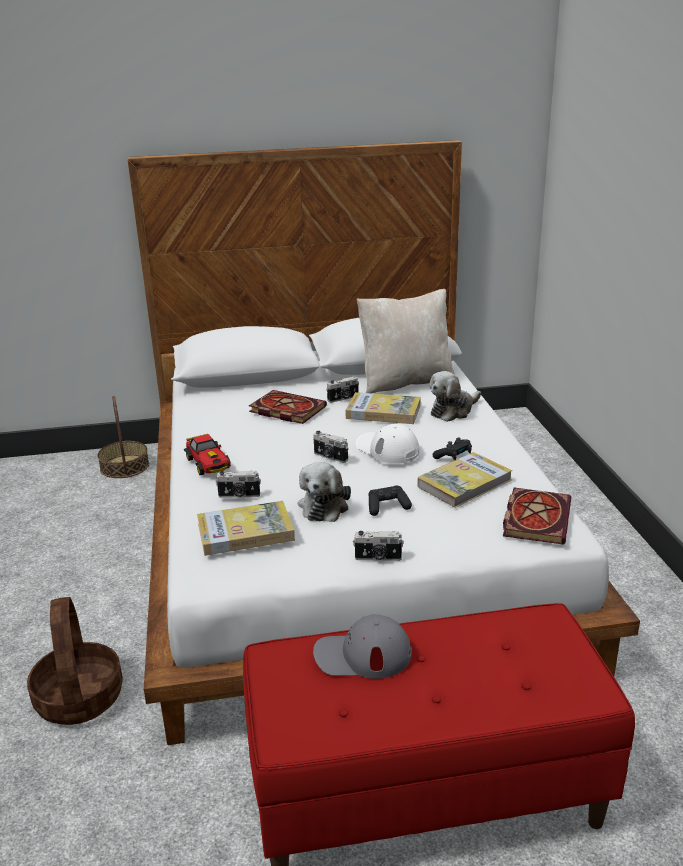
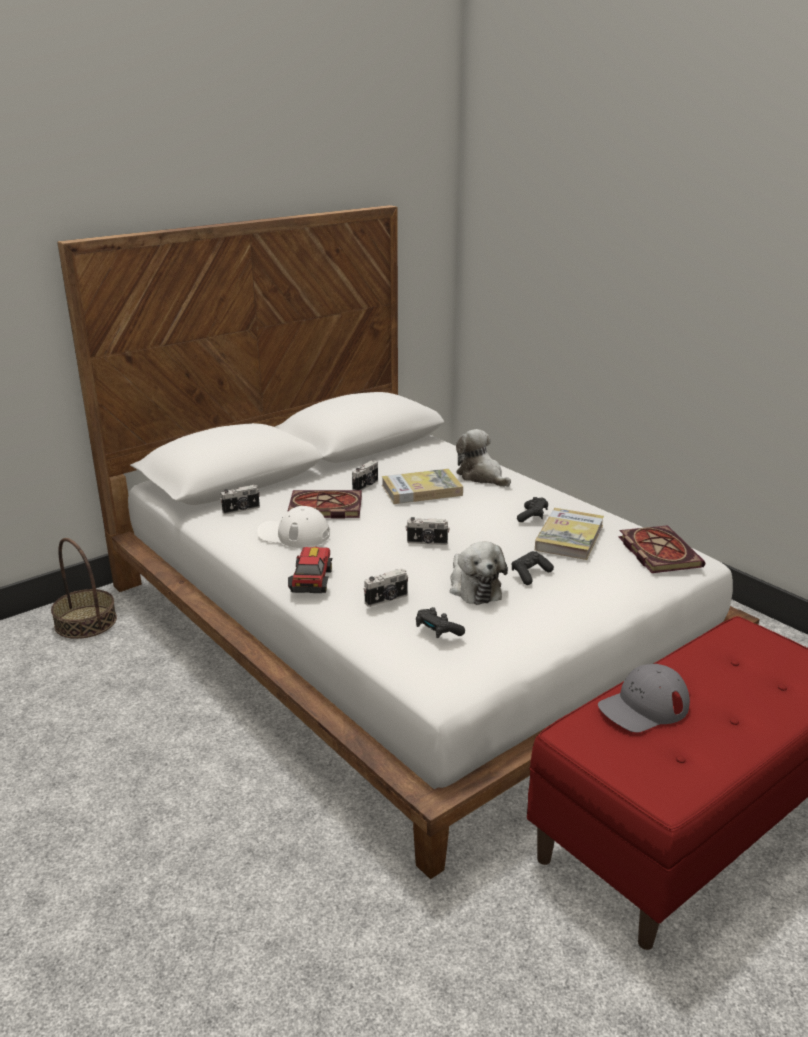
camera: 30 degrees left, 0 degrees up
basket [27,597,123,725] -> none
toy car [183,434,231,475] -> toy car turned 120 degrees counterclockwise [288,546,332,593]
book [197,501,295,556] -> black game controller [416,607,465,638]
camera [353,531,404,561] -> camera moved to [220,485,260,514]
white cap [355,424,420,464] -> white cap moved to [258,506,330,548]
beige pillow [357,289,455,393] -> none
plush toy [429,371,481,422] -> plush toy turned 120 degrees clockwise [456,429,511,487]

